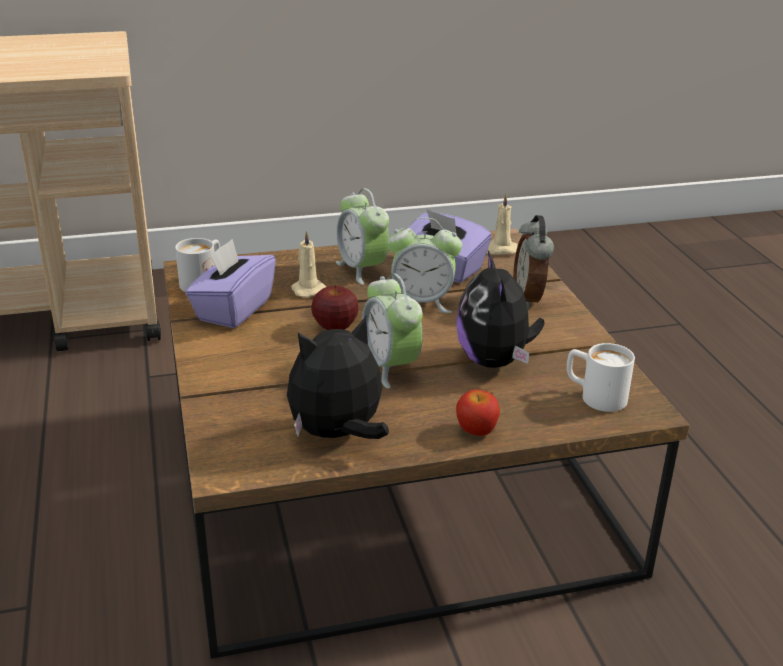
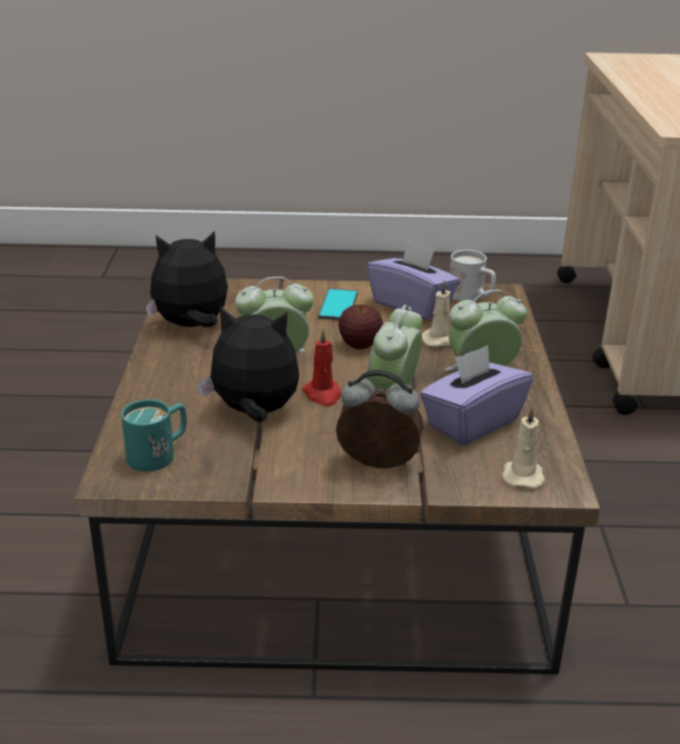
camera: 105 degrees right, 0 degrees up
plush toy [287,316,389,439] -> plush toy turned 90 degrees counterclockwise [146,231,228,327]
apple [456,390,500,436] -> none
white mug [567,343,635,412] -> turquoise mug [121,399,187,472]
none -> red candle [302,329,341,406]
none -> phone [318,288,358,320]

